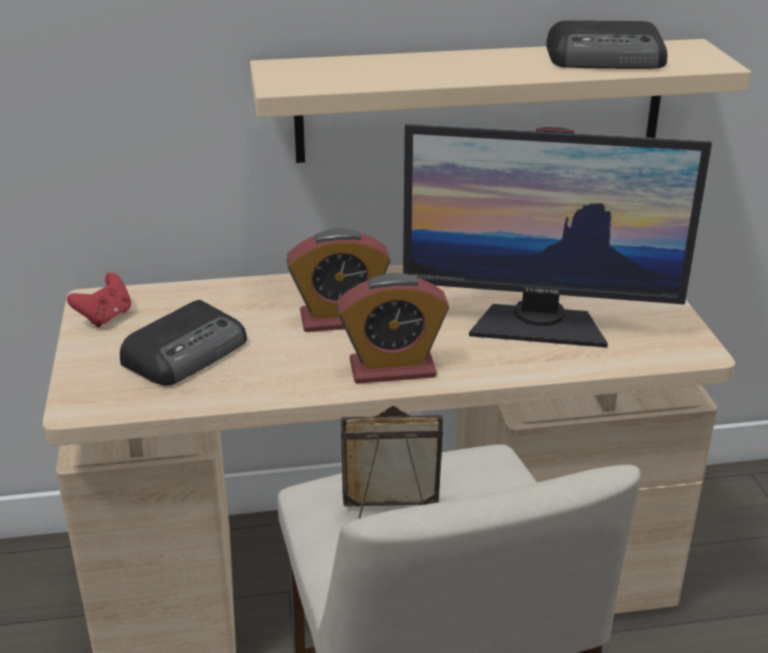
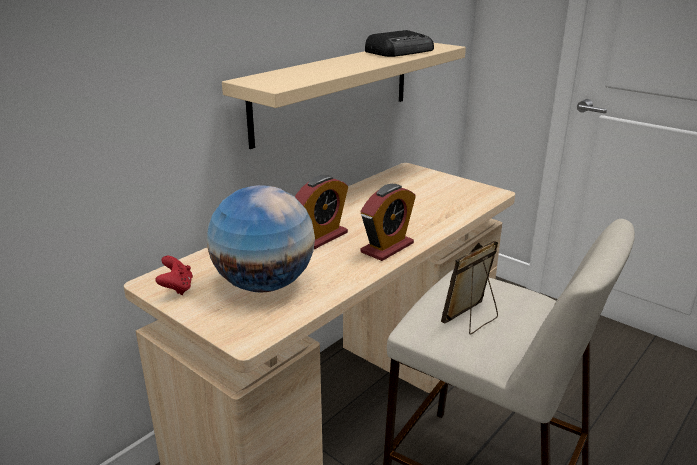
camera: 40 degrees left, 5 degrees down
radio [120,300,247,385] -> globe [207,185,315,293]
monitor [403,124,712,348] -> none

